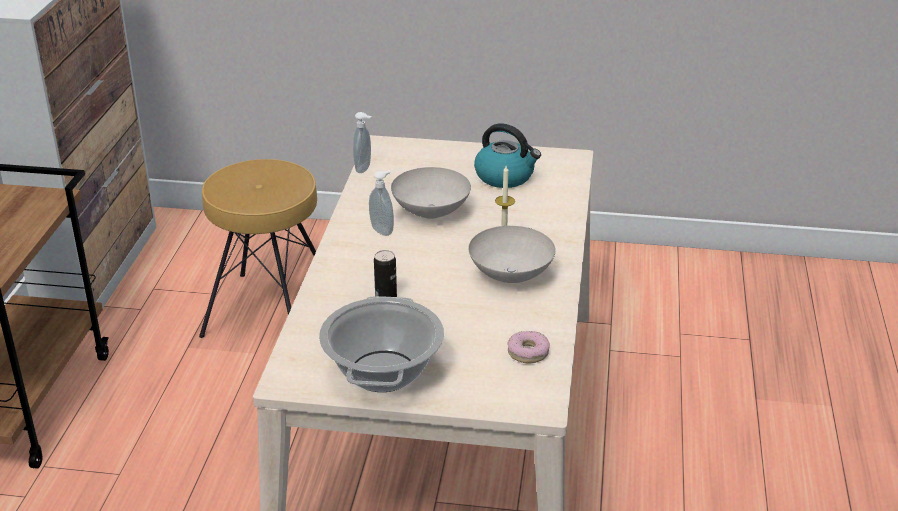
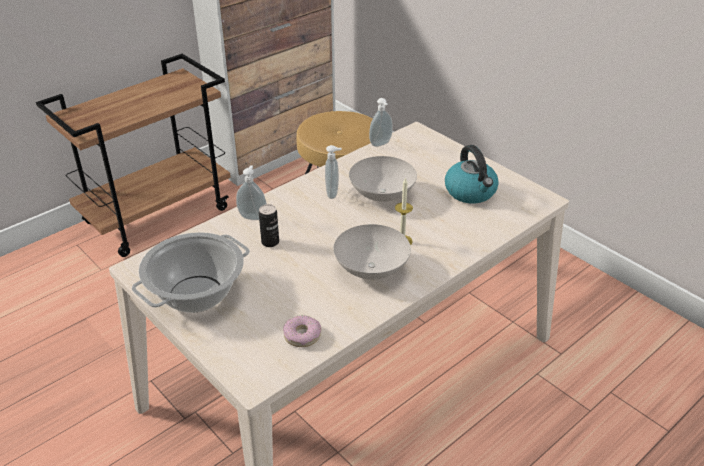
camera: 40 degrees right, 5 degrees up
none -> soap dispenser [236,165,267,220]

